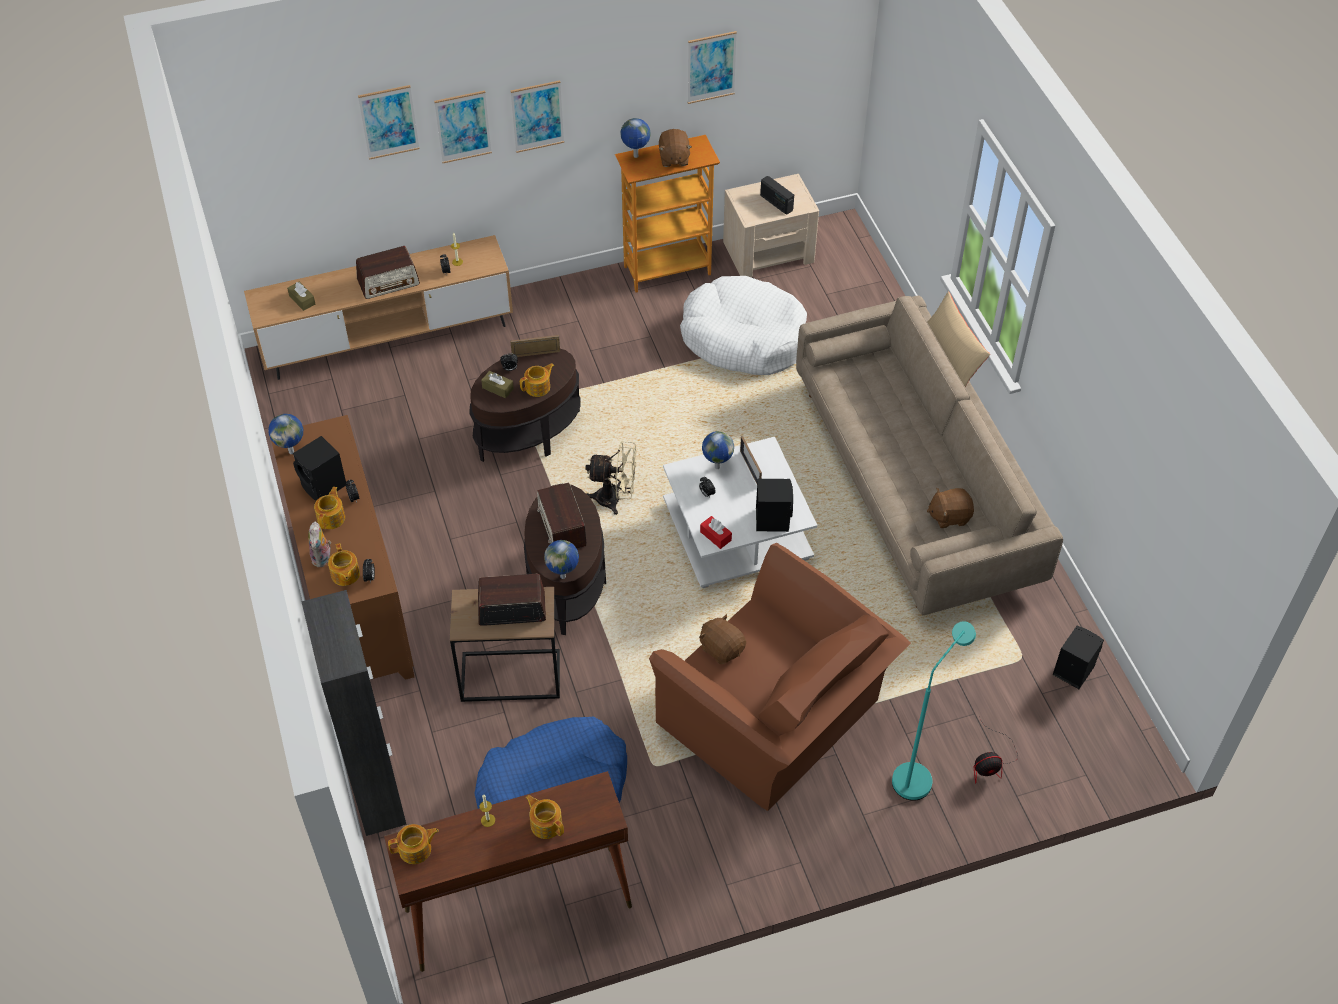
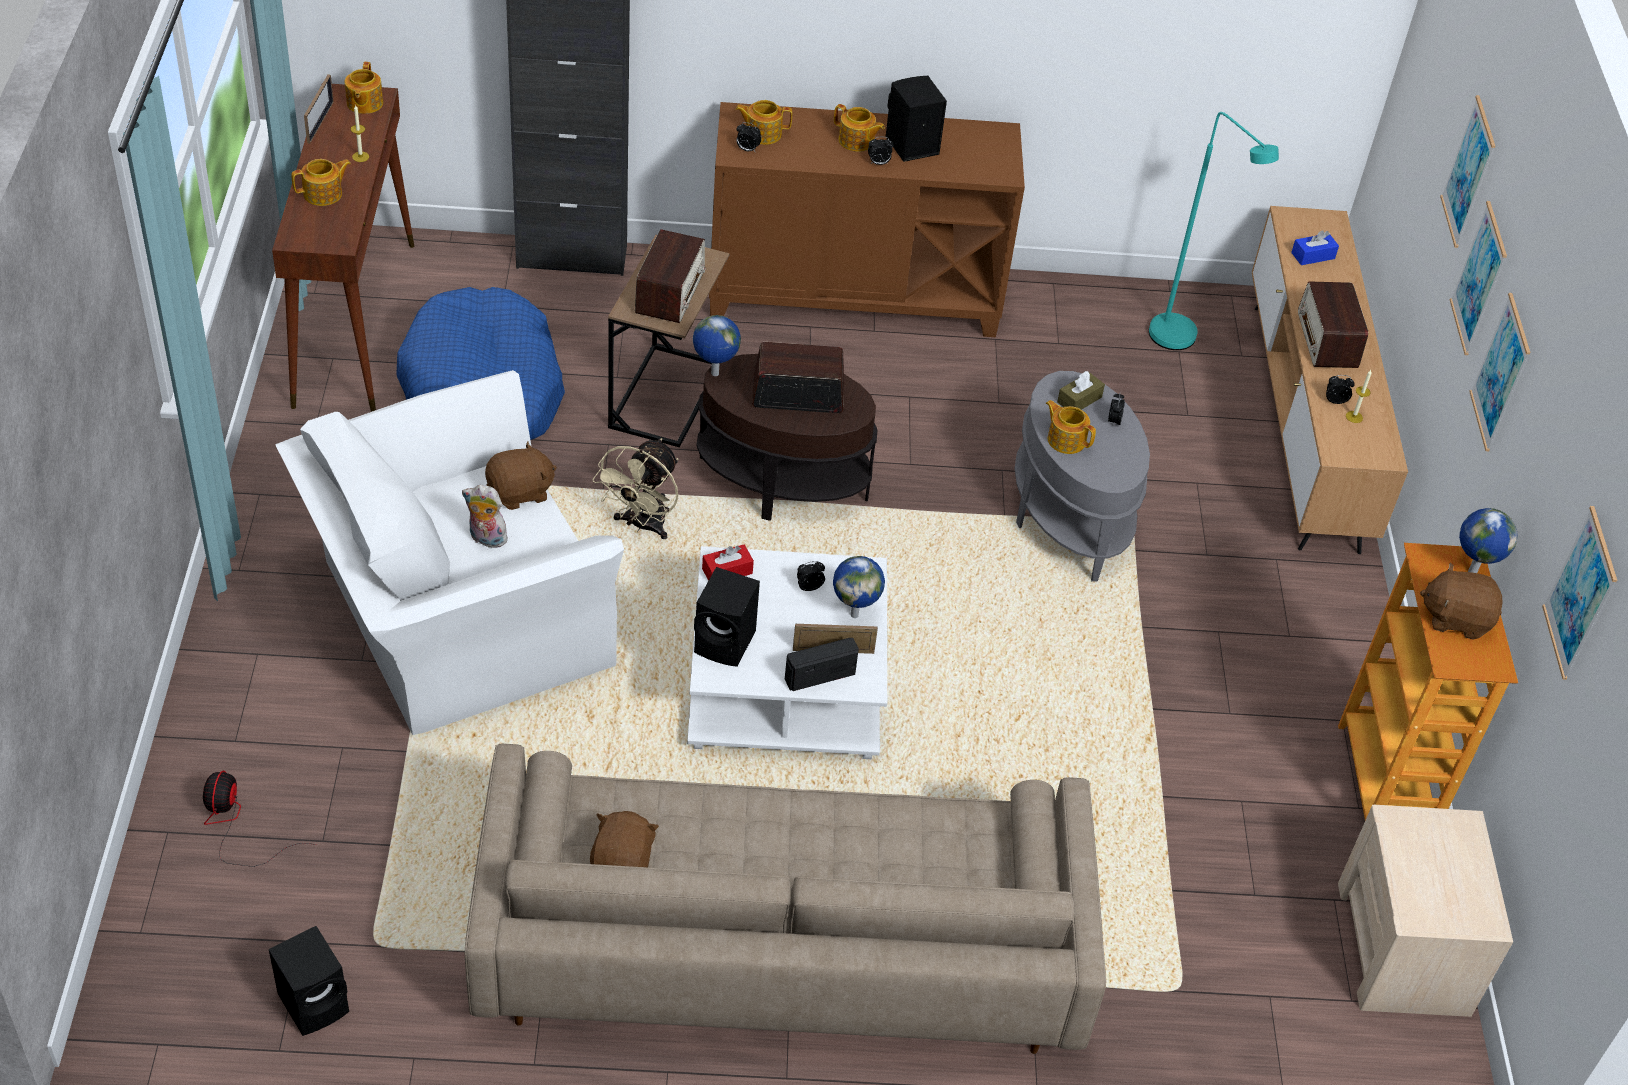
camera: 105 degrees right, 5 degrees down
globe [268,414,303,454] -> none
brown tissue box [287,281,315,311] -> blue tissue box [1291,230,1339,265]
plush toy [308,522,331,568] -> plush toy moved to [462,485,508,548]
brown side table [469,349,580,462] -> grey side table [1015,371,1150,582]
picture frame [510,335,560,357] -> picture frame moved to [304,74,334,144]
teapot [520,363,554,397] -> teapot turned 150 degrees clockwise [1046,400,1096,454]
beige fan [585,441,637,515] -> beige fan moved to [592,438,678,539]
brown armchair [649,543,911,811] -> white armchair [275,370,624,735]
white dog bed [680,276,807,375] -> none
radio [760,176,794,215] -> radio moved to [785,638,859,691]
turquoise floor lamp [892,621,976,801] -> turquoise floor lamp moved to [1149,112,1279,350]
beige pillow [927,291,990,387] -> none

